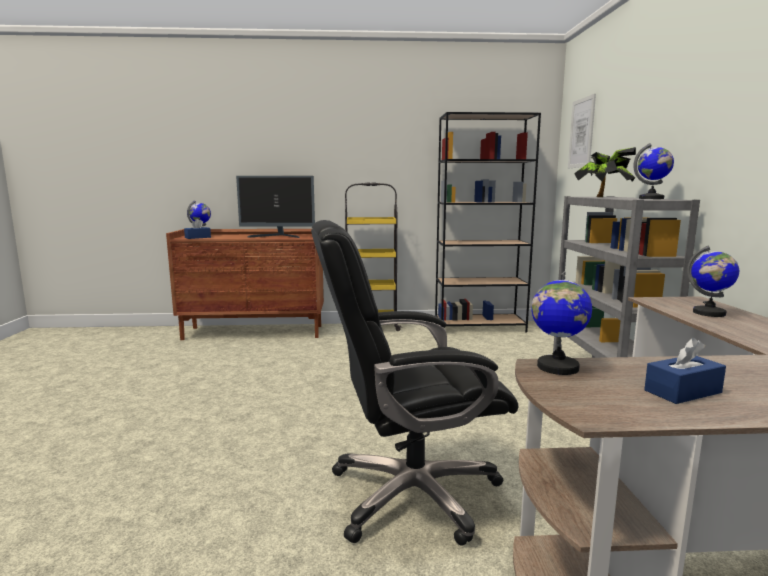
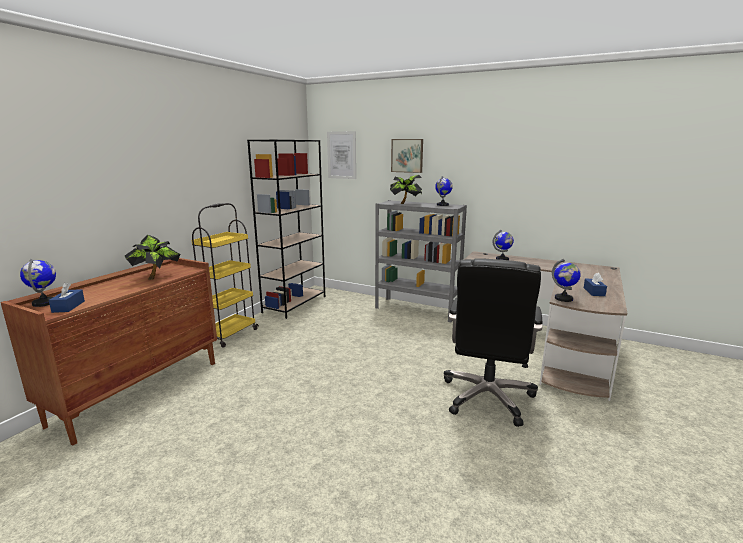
camera: 60 degrees left, 5 degrees up
monitor [236,176,315,238] -> potted plant [125,235,180,280]
none -> picture [391,139,423,173]

